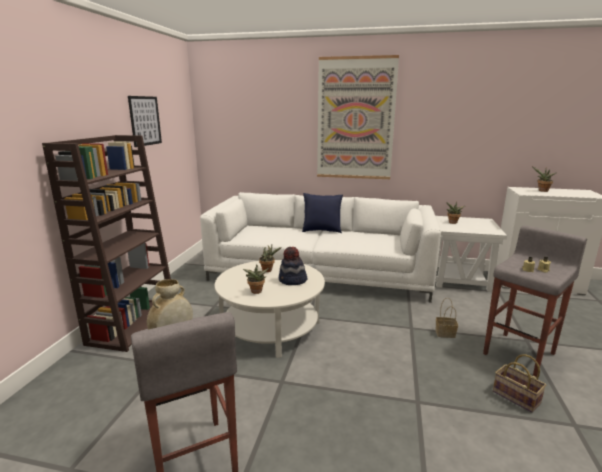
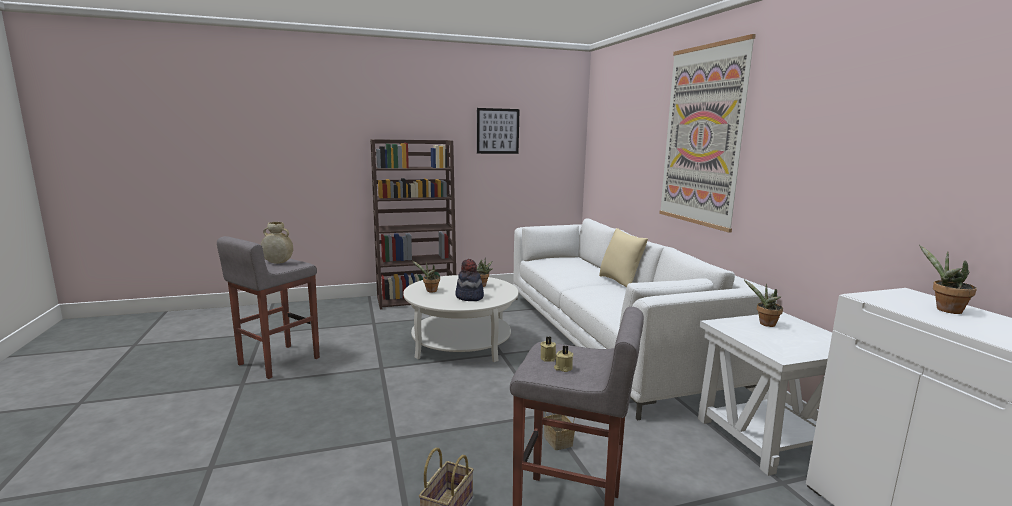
camera: 60 degrees right, 5 degrees down
blue pillow [302,193,343,233] -> beige pillow [599,228,648,288]

